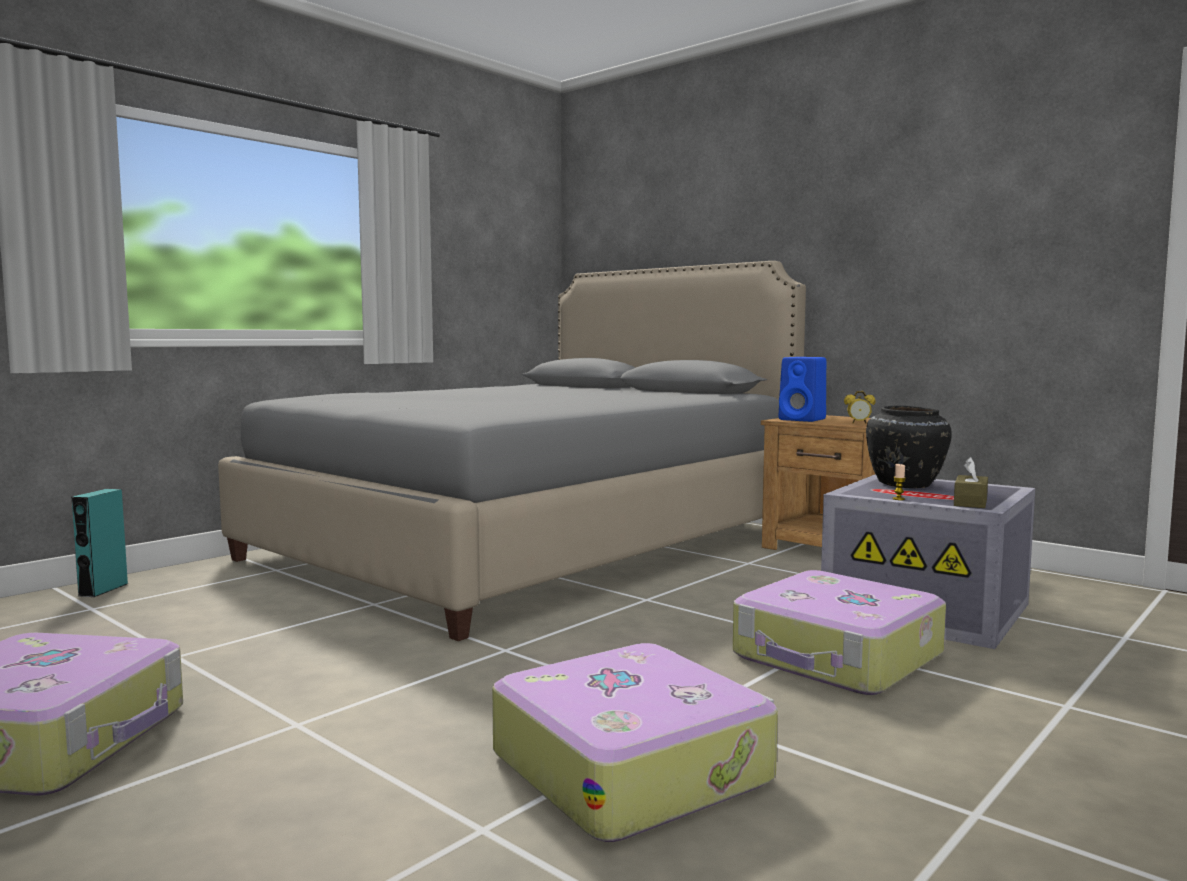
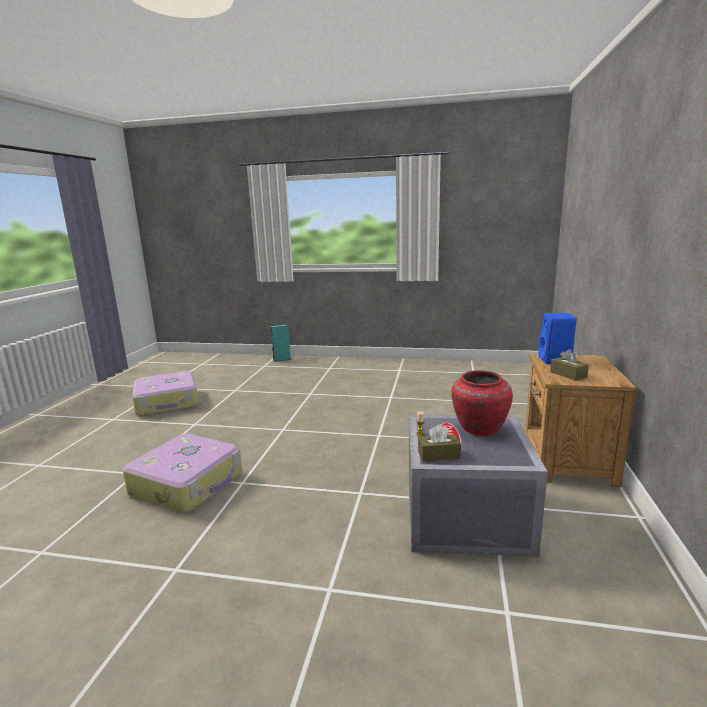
camera: 60 degrees right, 10 degrees up
grey bed [218,261,806,641] -> none
suitcase [733,570,946,695] -> none
alarm clock [844,391,876,423] -> brown tissue box [550,349,589,381]
black vase [866,406,952,488] -> red vase [451,370,513,436]

